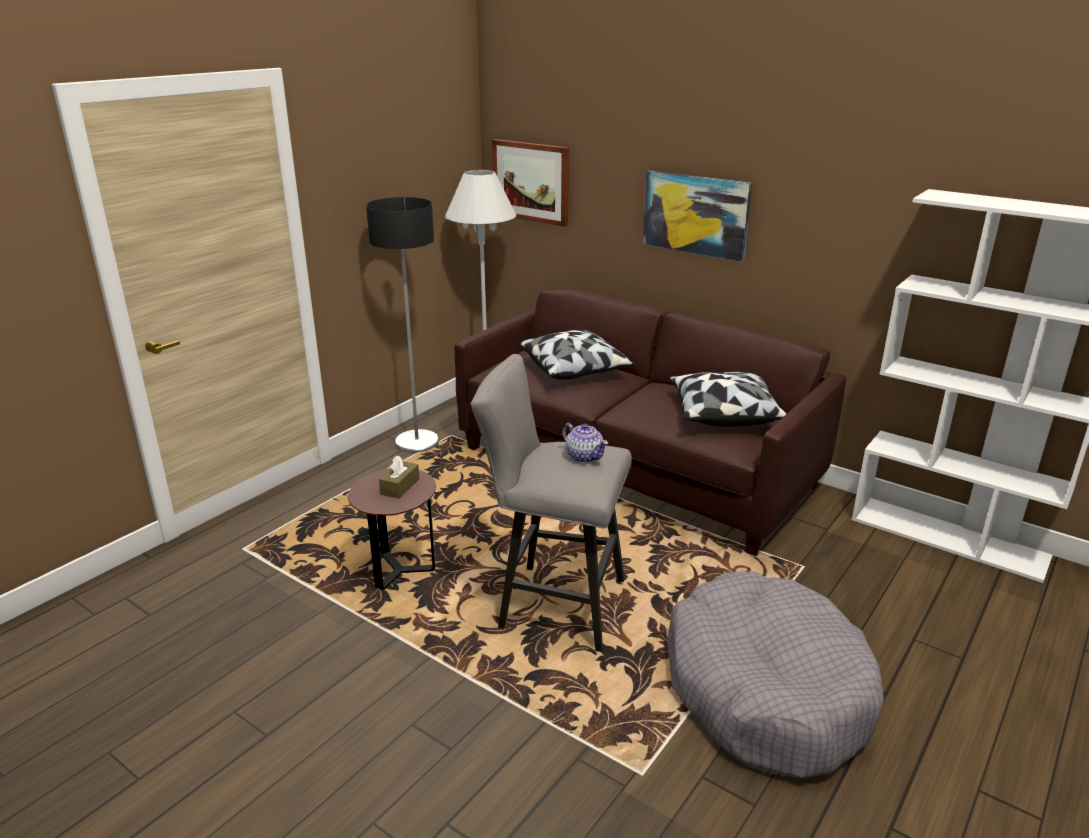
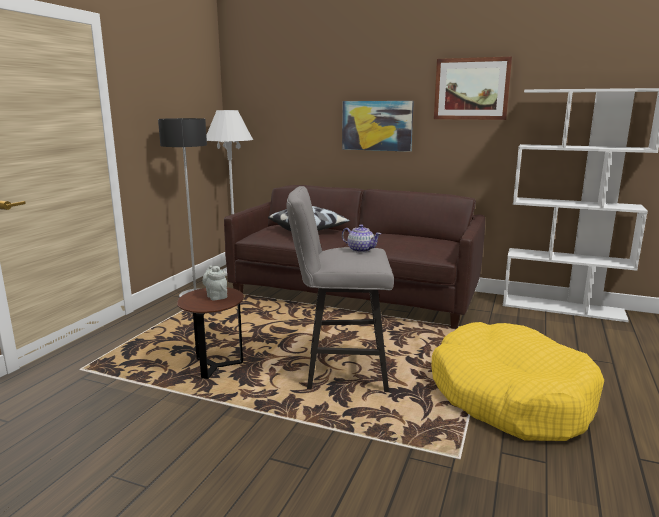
camera: 15 degrees left, 10 degrees down
brown tissue box [379,455,419,499] -> grey teapot [202,265,227,301]
picture [492,139,569,227] -> picture moved to [434,57,512,120]
grey dog bed [667,572,884,778] -> yellow dog bed [432,322,604,441]
pillow [670,372,787,427] -> none

